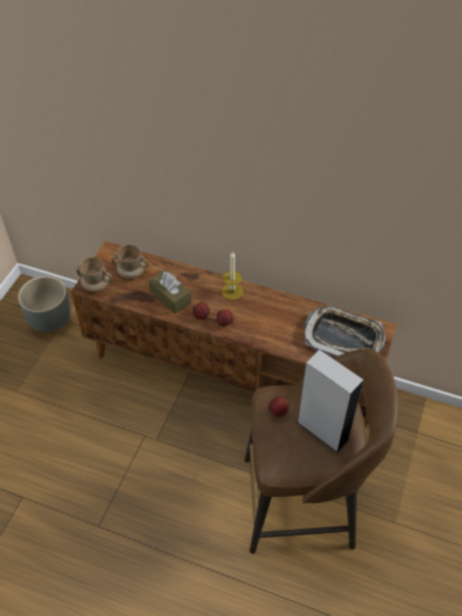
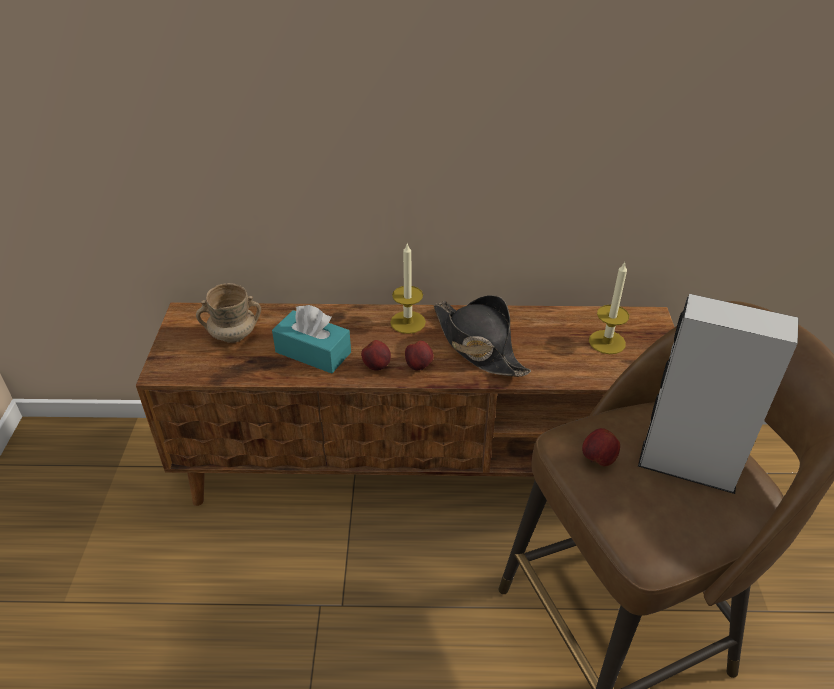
camera: 20 degrees left, 10 degrees down
grey planter [18,276,71,332] -> none
beige mug [76,257,112,292] -> none
brown tissue box [149,270,191,314] -> turquoise tissue box [272,305,351,374]
tray [305,305,386,357] -> candle [589,261,629,354]
none -> black hat [434,295,531,377]

